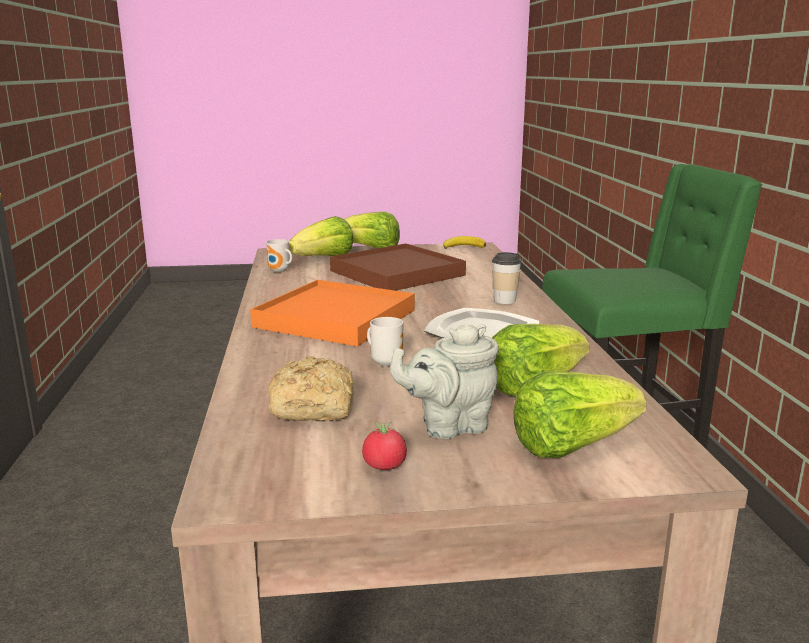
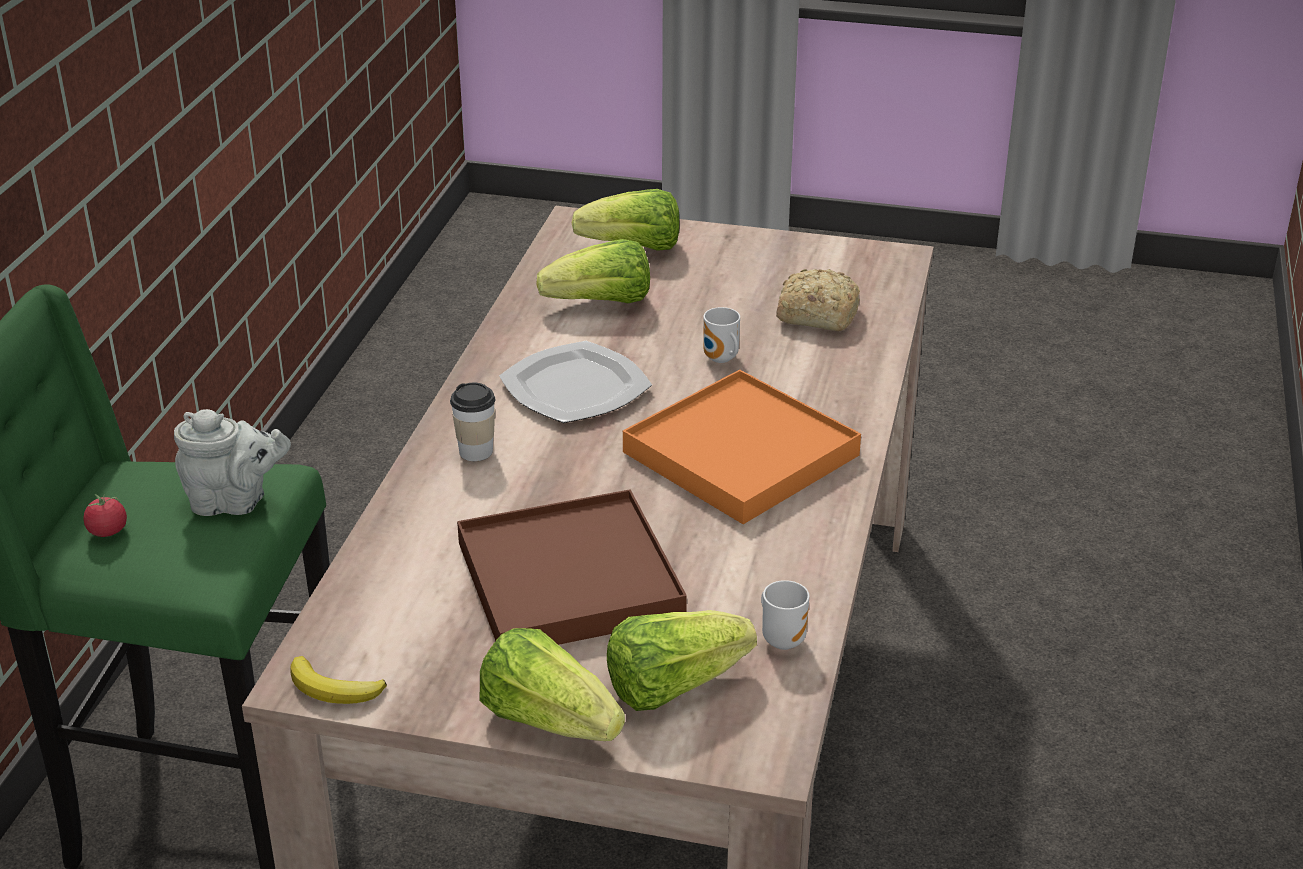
camera: 160 degrees left, 15 degrees up
tomato [362,421,407,470] -> tomato moved to [83,494,127,537]
grey teapot [390,324,499,439] -> grey teapot moved to [174,409,291,516]

